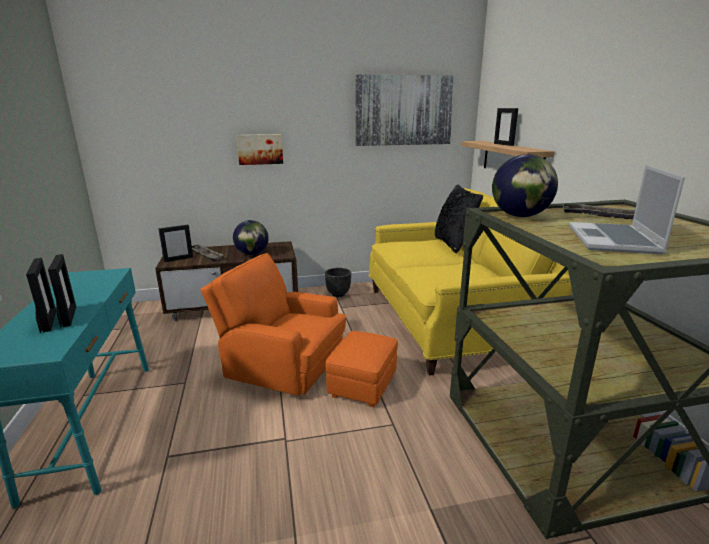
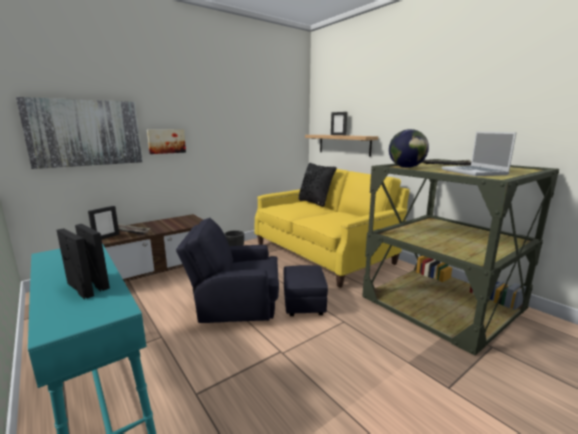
camera: 25 degrees left, 5 degrees down
orange armchair [201,253,398,407] -> black armchair [176,218,328,323]
globe [233,220,269,255] -> none
picture [355,74,455,146] -> picture moved to [16,97,142,169]

